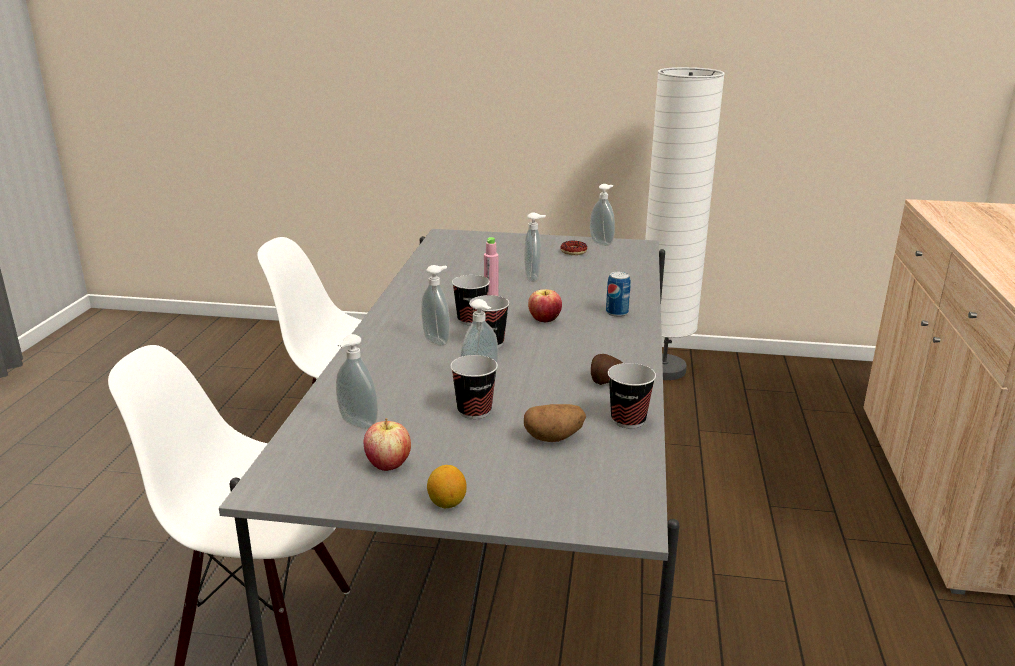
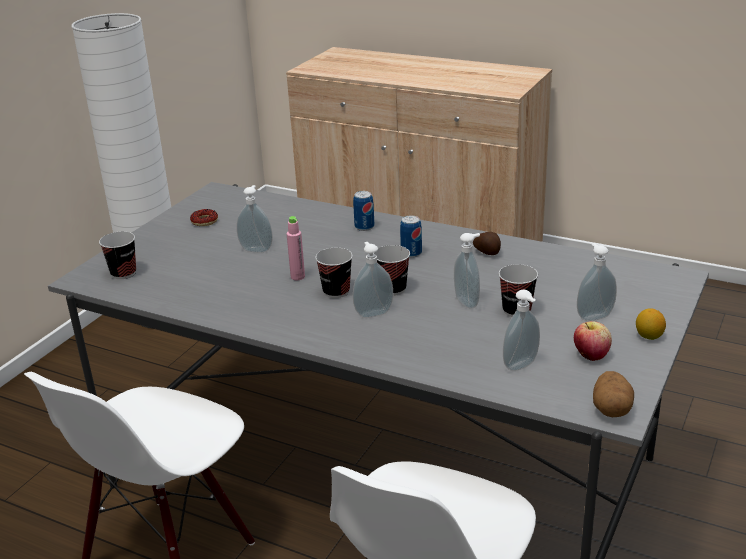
camera: 70 degrees left, 5 degrees up
potato [524,404,586,442] -> potato moved to [593,371,634,417]
apple [528,289,562,322] -> none
soap dispenser [590,184,615,246] -> soap dispenser moved to [577,243,617,321]
cup [608,363,656,428] -> cup moved to [99,231,136,279]
none -> can [400,215,422,258]

